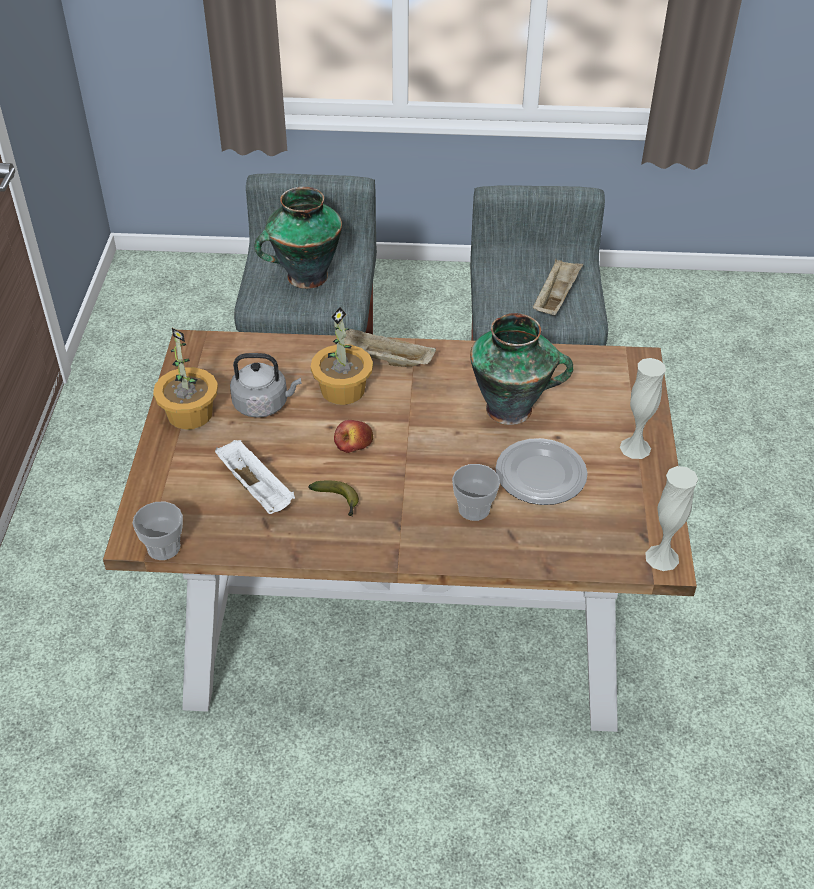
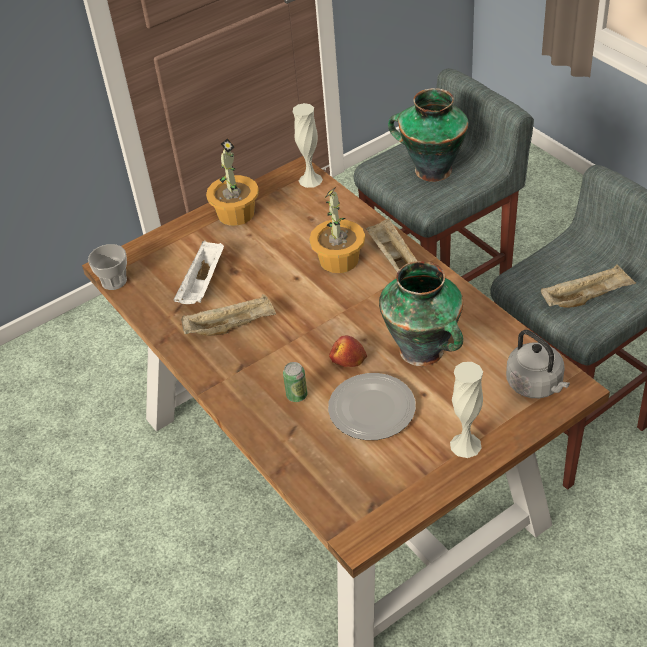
camera: 55 degrees right, 0 degrees up
grey kettle [230,353,301,418] -> grey kettle moved to [506,330,570,398]
banana [308,481,359,516] -> beige tray [181,294,276,336]
apple [334,420,373,453] -> apple moved to [329,336,367,367]
cup [452,464,500,521] -> can [283,362,307,402]
white vase [645,466,698,571] -> white vase moved to [293,103,323,188]

